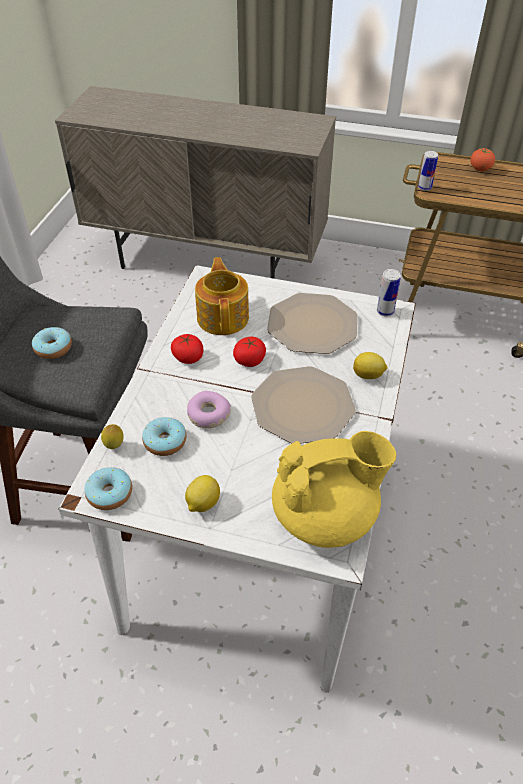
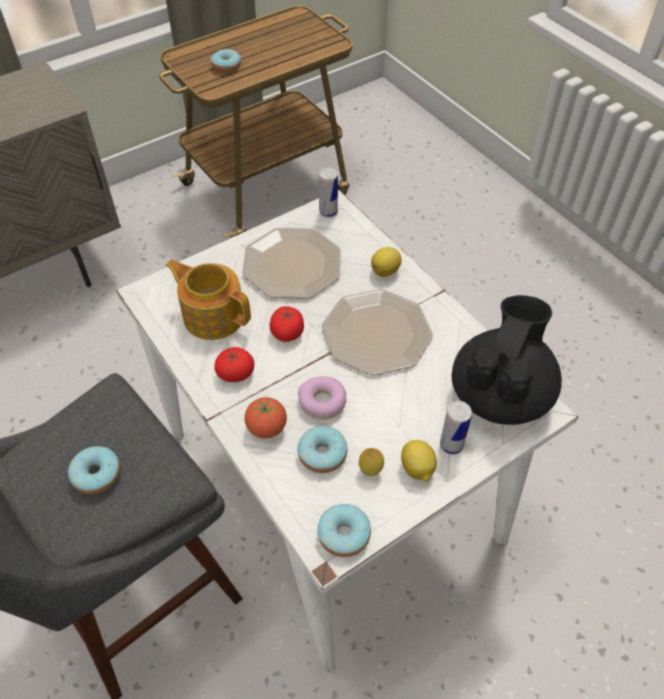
camera: 50 degrees left, 5 degrees up
lemon [101,424,124,449] -> lemon moved to [359,448,384,476]
yellow teapot [272,431,396,548] -> black teapot [452,295,562,425]
can [418,151,438,191] -> can moved to [440,401,472,455]
tomato [470,148,495,171] -> tomato moved to [245,397,287,438]
none -> donut [211,49,241,73]

